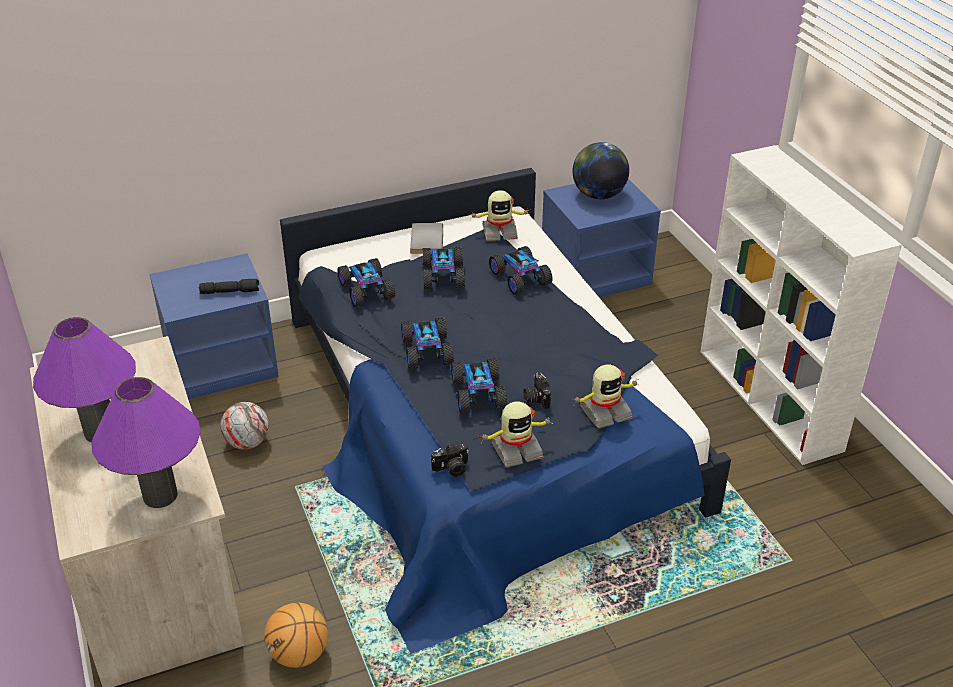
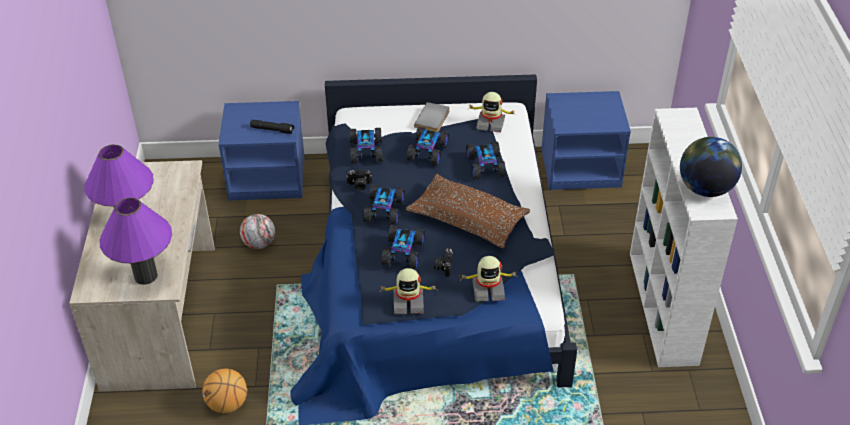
camera: 20 degrees right, 5 degrees up
camera [431,443,469,477] -> camera moved to [346,169,372,191]
globe [573,142,629,199] -> globe moved to [680,137,742,197]
none -> brown pillow [406,174,530,249]

